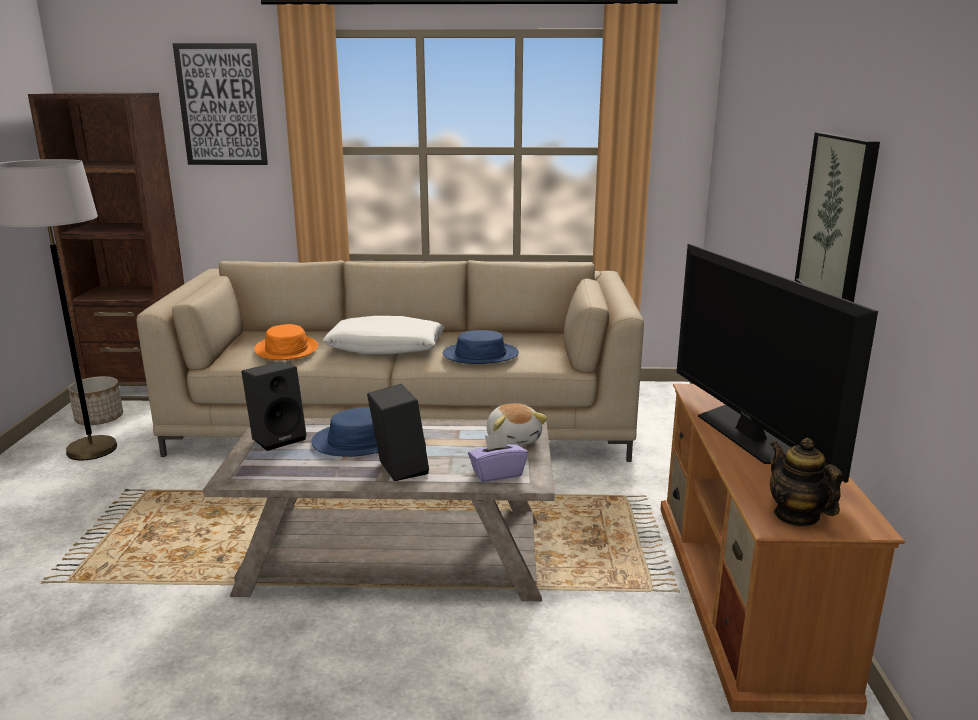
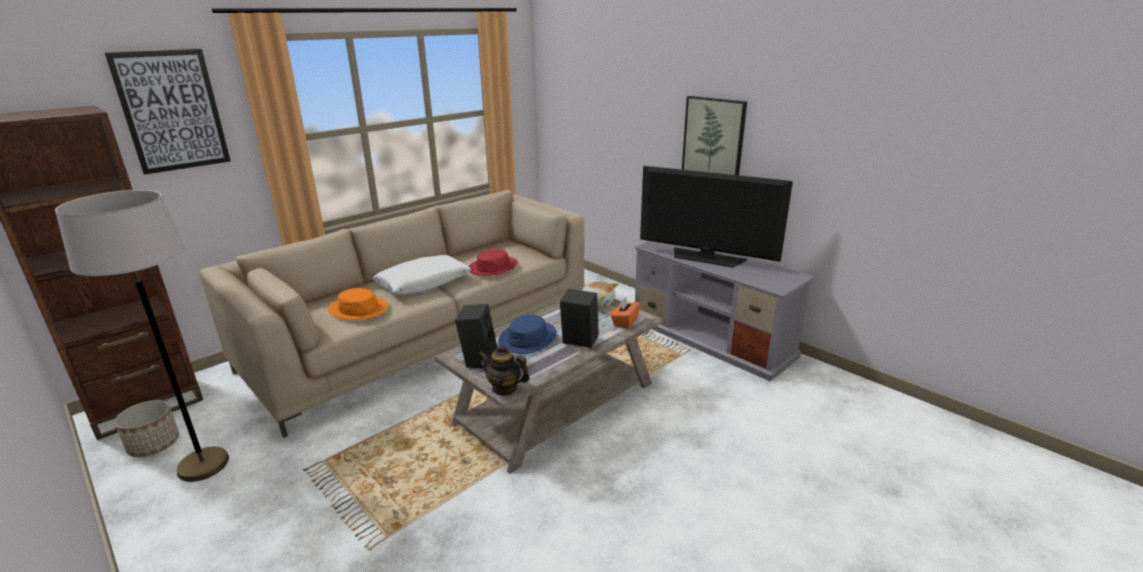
camera: 45 degrees left, 5 degrees up
blue hat [443,330,519,364] -> red hat [469,249,518,276]
purple tissue box [468,433,528,482] -> orange tissue box [611,297,640,329]
brown tv stand [660,384,905,714] -> grey tv stand [634,241,815,381]
teapot [770,438,842,526] -> teapot moved to [479,345,530,396]

